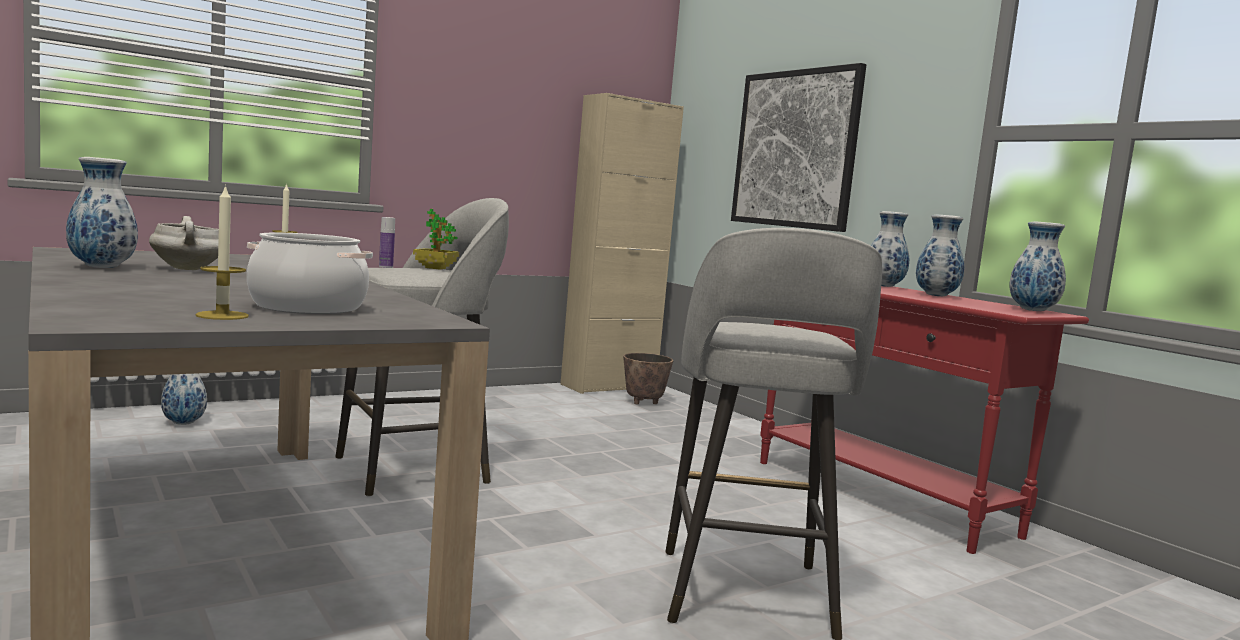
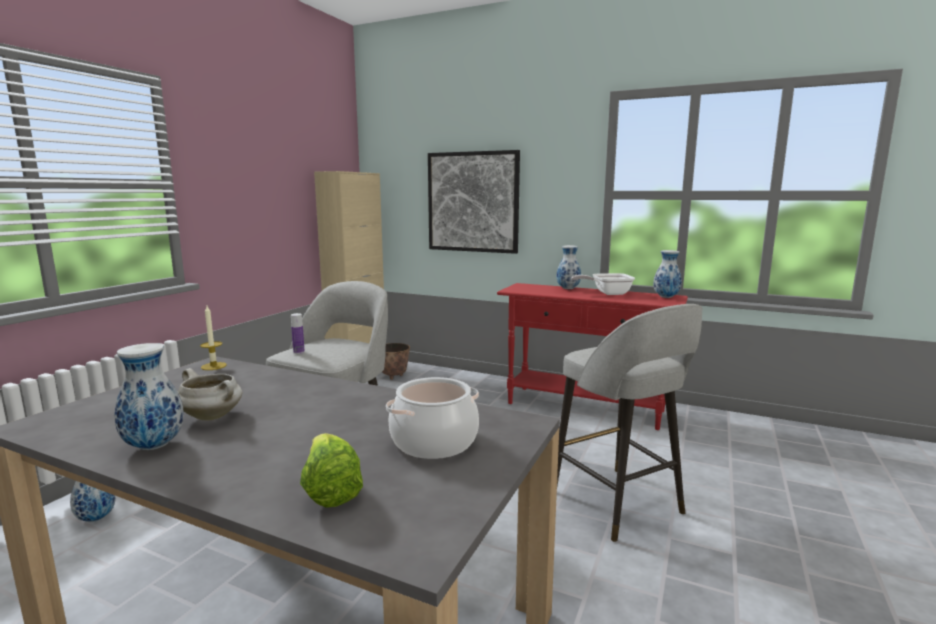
camera: 30 degrees left, 5 degrees up
candle [195,184,249,320] -> none
potted plant [413,209,459,270] -> none
vase [916,215,964,296] -> frying pan [571,273,635,295]
none -> lettuce [300,433,363,508]

